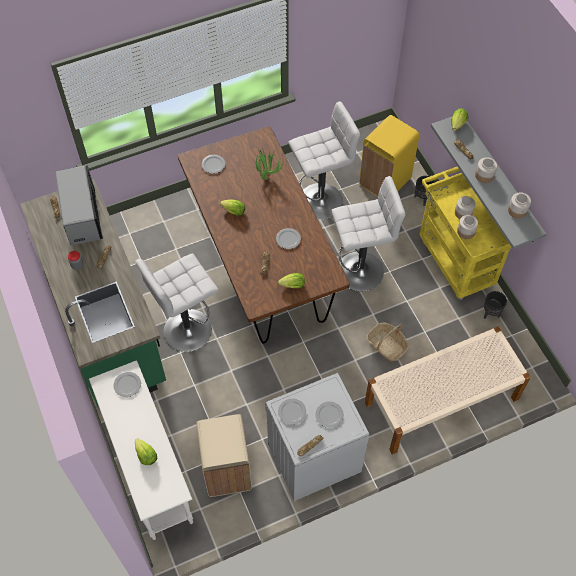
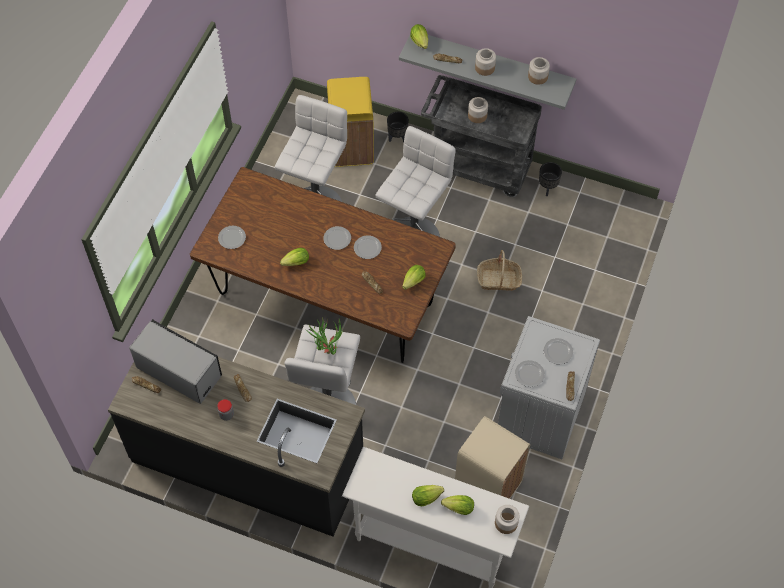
camera: 45 degrees left, 0 degrees up
green counter [20,179,166,407] -> black counter [108,357,365,536]
plate [113,372,141,397] -> plate moved to [323,226,351,250]
potted plant [256,148,284,180] -> potted plant moved to [306,316,343,354]
beige bench [364,326,531,455] -> none
yellow cart [420,167,512,300] -> black cart [421,75,542,197]
jar [457,215,478,239] -> jar moved to [495,505,519,534]
none -> lettuce [412,485,444,506]

